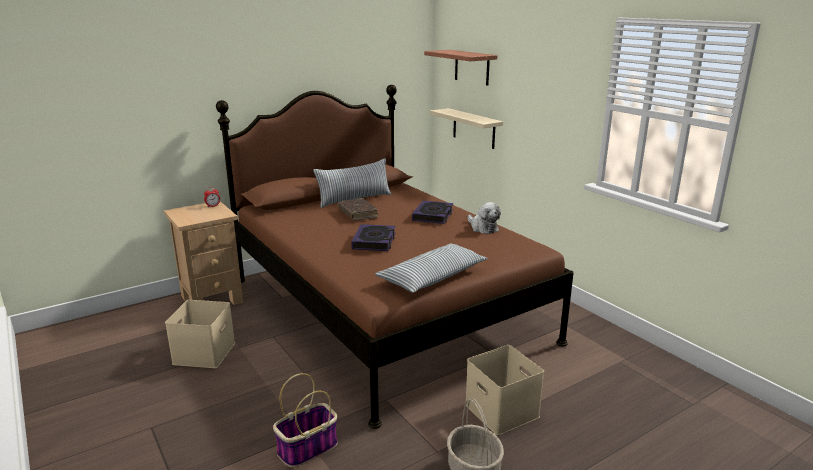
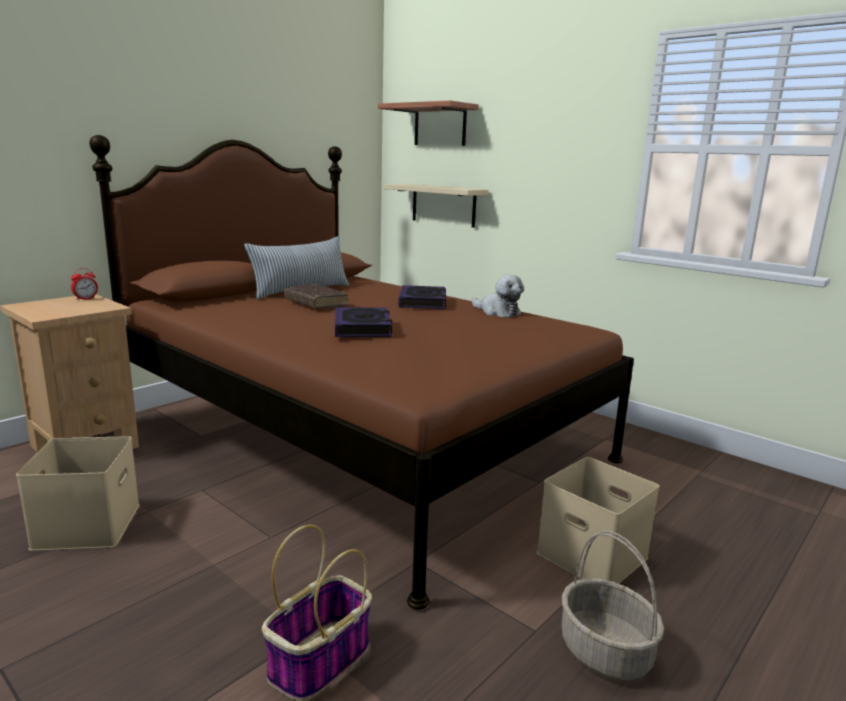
camera: 15 degrees left, 5 degrees down
pillow [375,243,488,293] -> none

